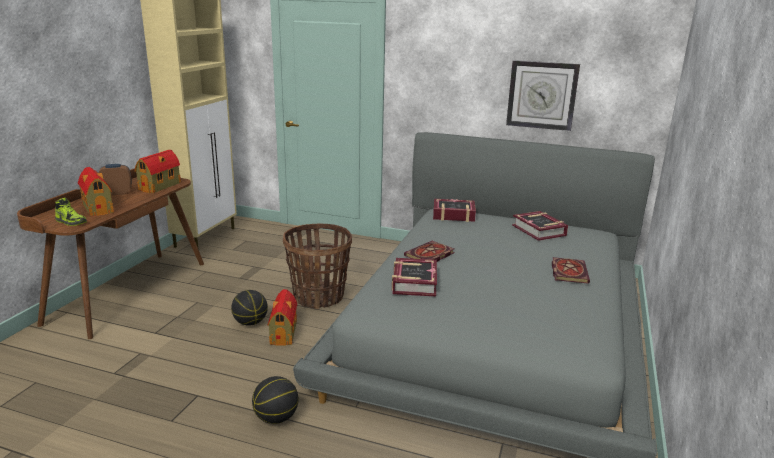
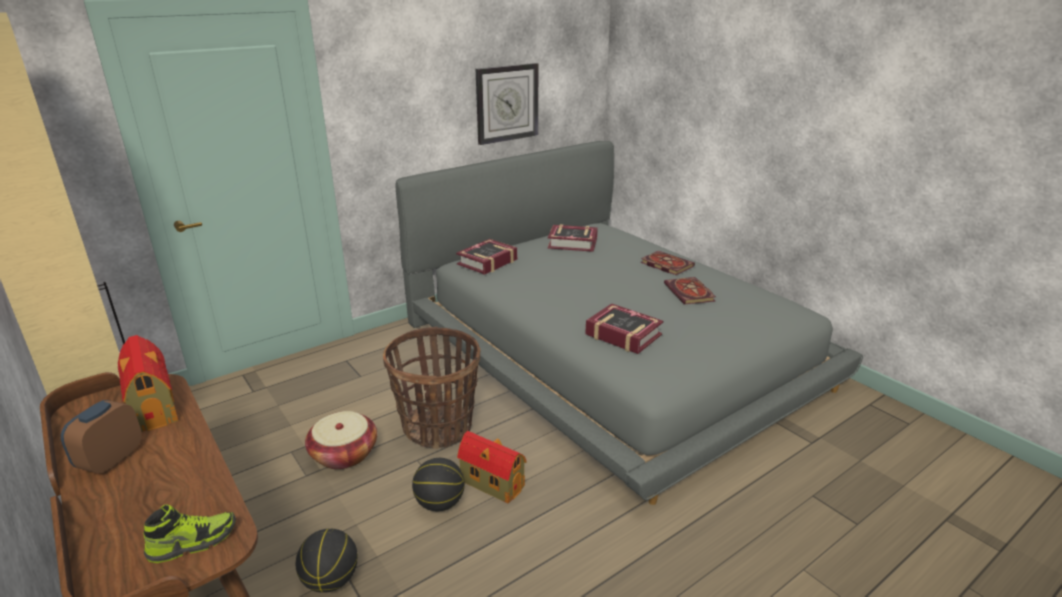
camera: 55 degrees left, 5 degrees up
toy house [78,167,114,216] -> none
basketball [252,376,298,424] -> basketball moved to [296,529,358,593]
book [404,241,455,262] -> book moved to [664,277,716,305]
none -> basket [305,411,377,470]

